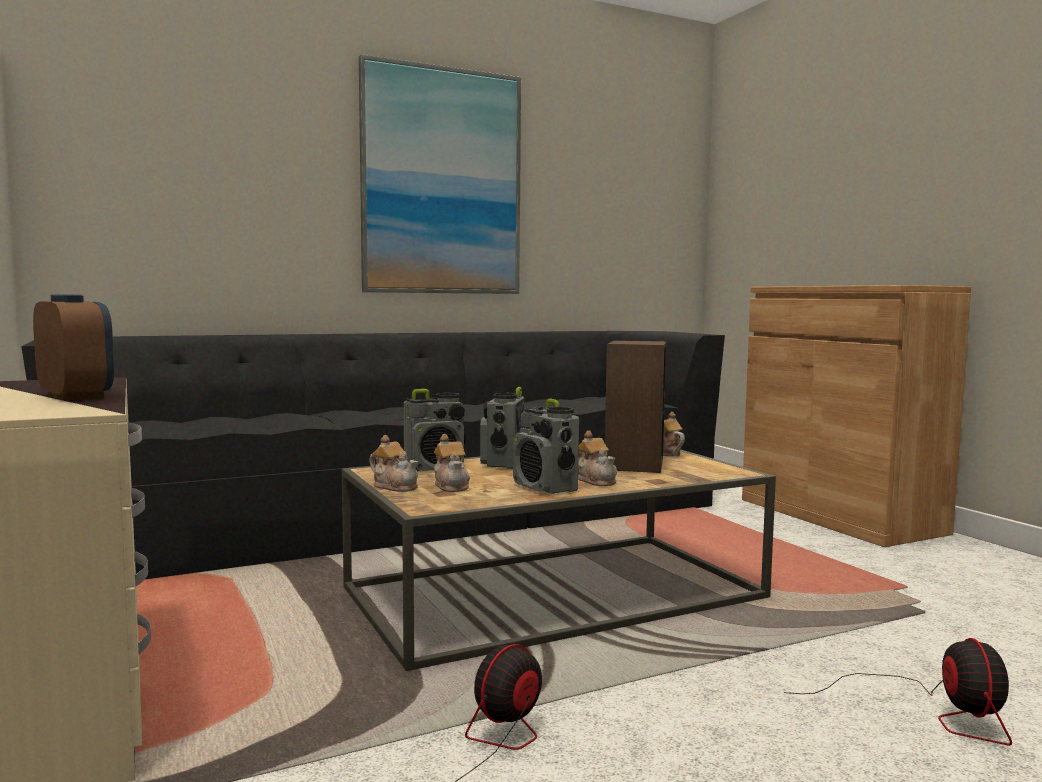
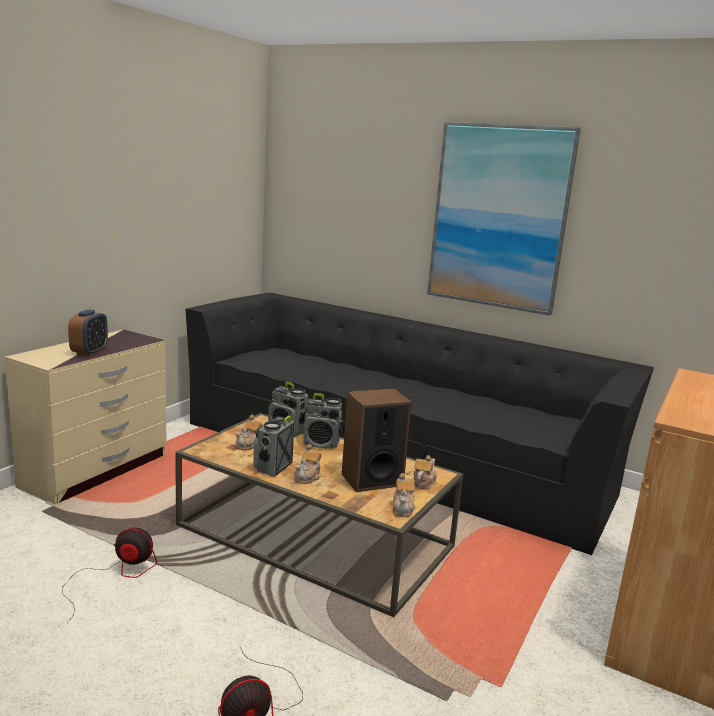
camera: 55 degrees right, 10 degrees up
teapot [369,435,418,492] -> teapot moved to [392,473,415,517]
radio [480,387,524,469] -> radio turned 150 degrees counterclockwise [303,393,343,449]

